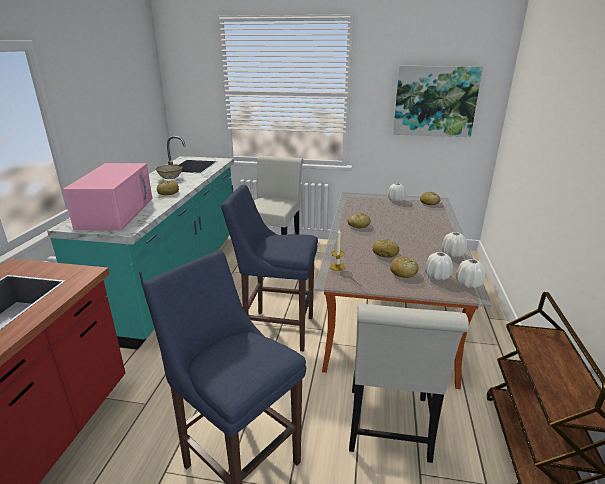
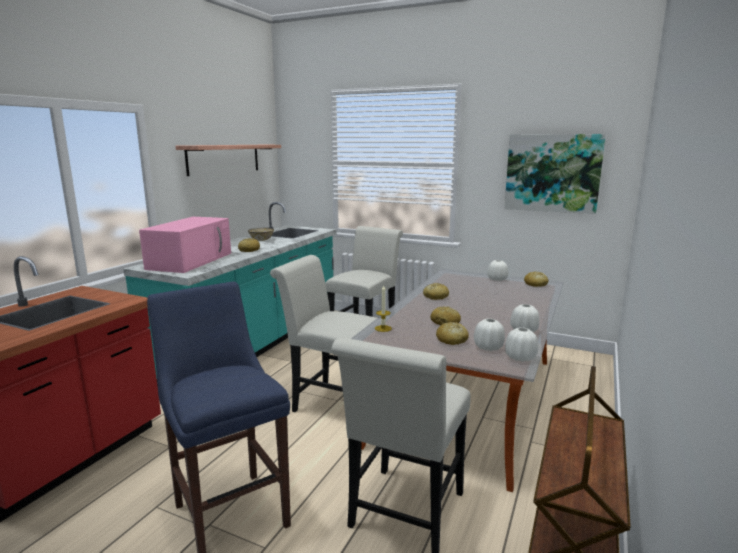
camera: 15 degrees right, 10 degrees down
blue stool [221,185,318,352] -> white chair [270,255,377,412]
none -> shelf [176,145,281,176]

